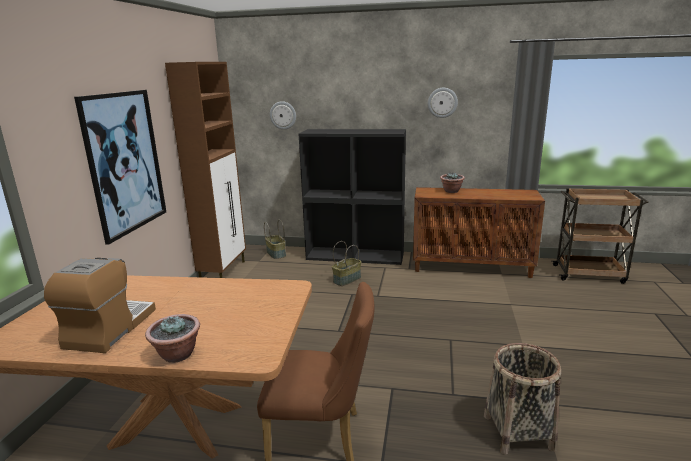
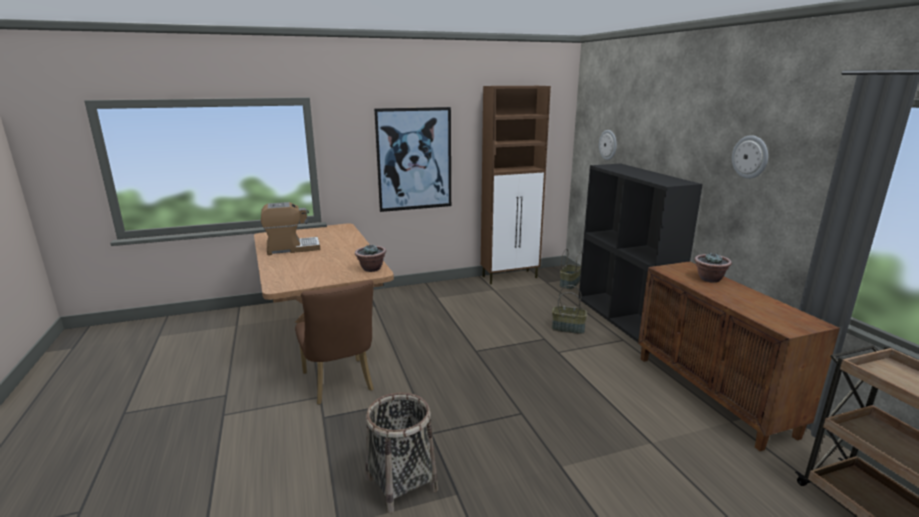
camera: 60 degrees right, 0 degrees up
potted plant [145,314,200,363] -> potted plant moved to [355,245,386,272]

